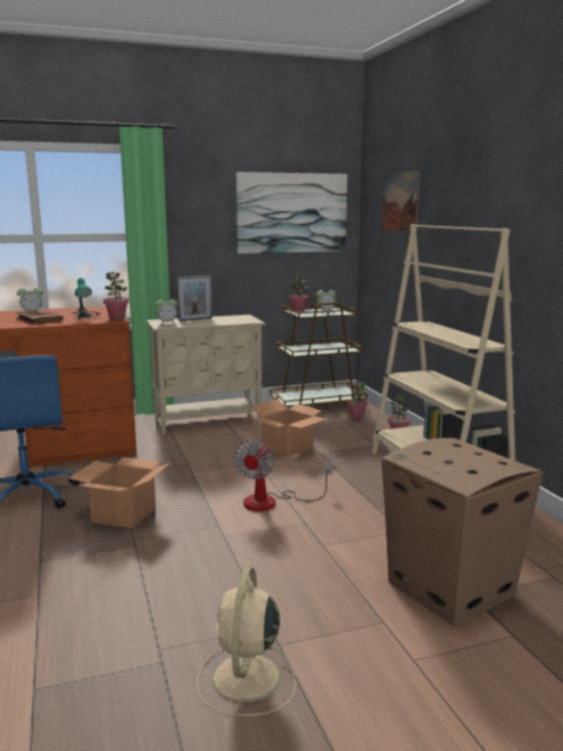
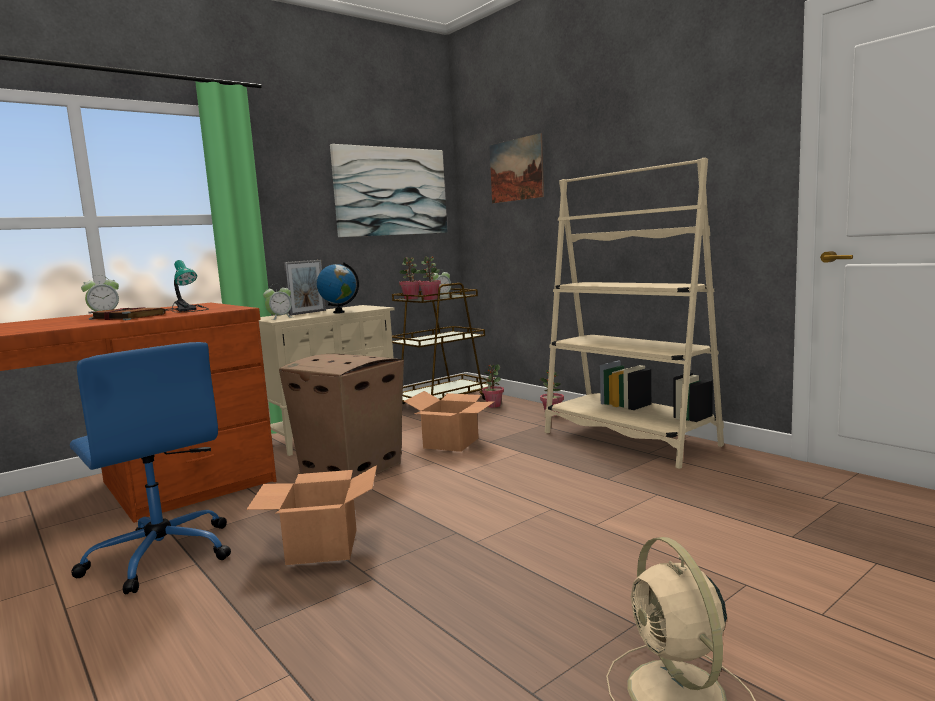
camera: 20 degrees left, 5 degrees down
potted plant [103,272,129,320] -> potted plant moved to [418,256,441,300]
fan [235,440,332,511] -> none
cardboard box [382,438,544,626] -> cardboard box moved to [279,354,404,479]
none -> globe [317,262,359,313]

